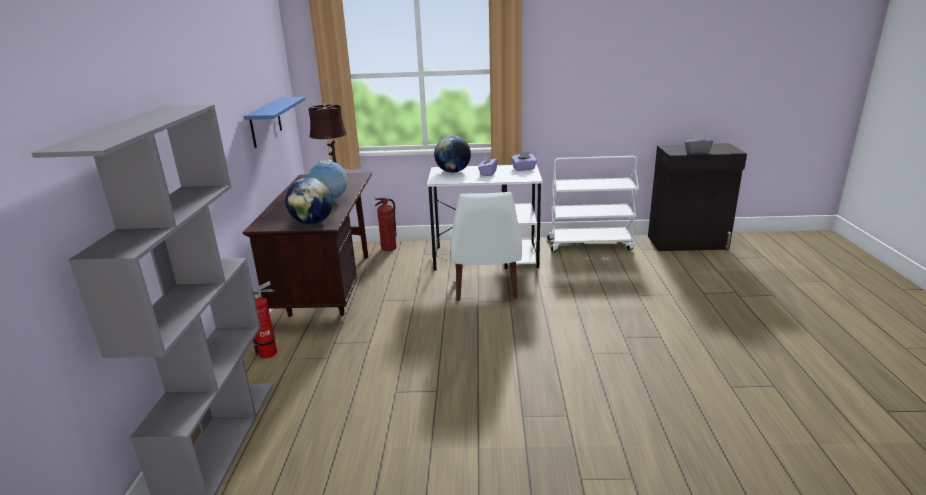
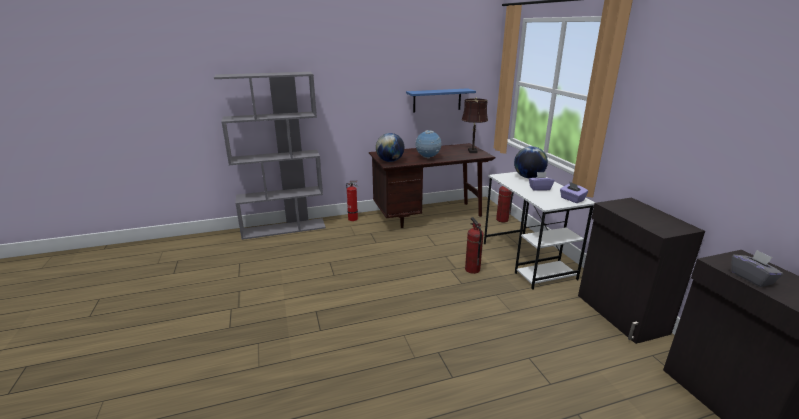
camera: 70 degrees right, 0 degrees up
white chair [450,192,522,301] -> fire extinguisher [465,217,484,274]
white cart [547,156,639,252] -> black cabinet [578,198,705,344]

